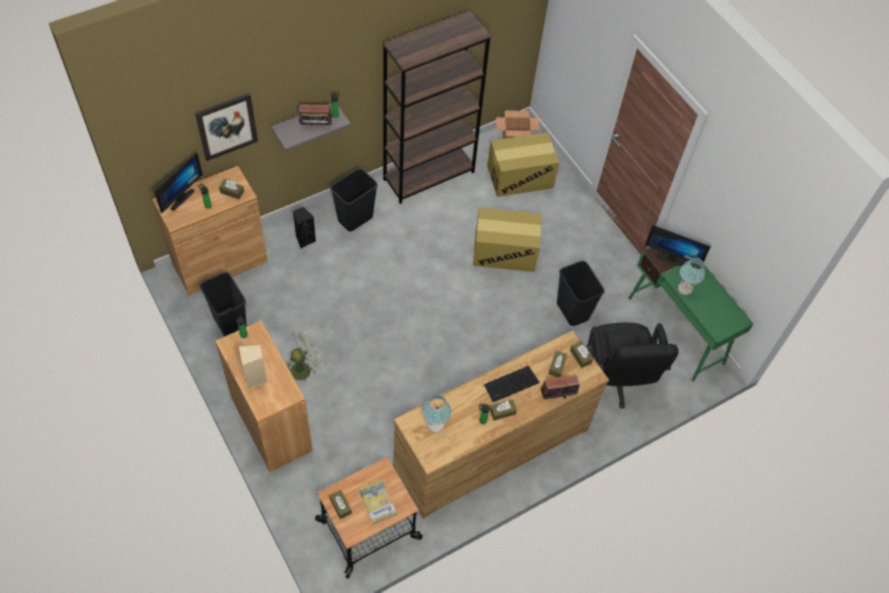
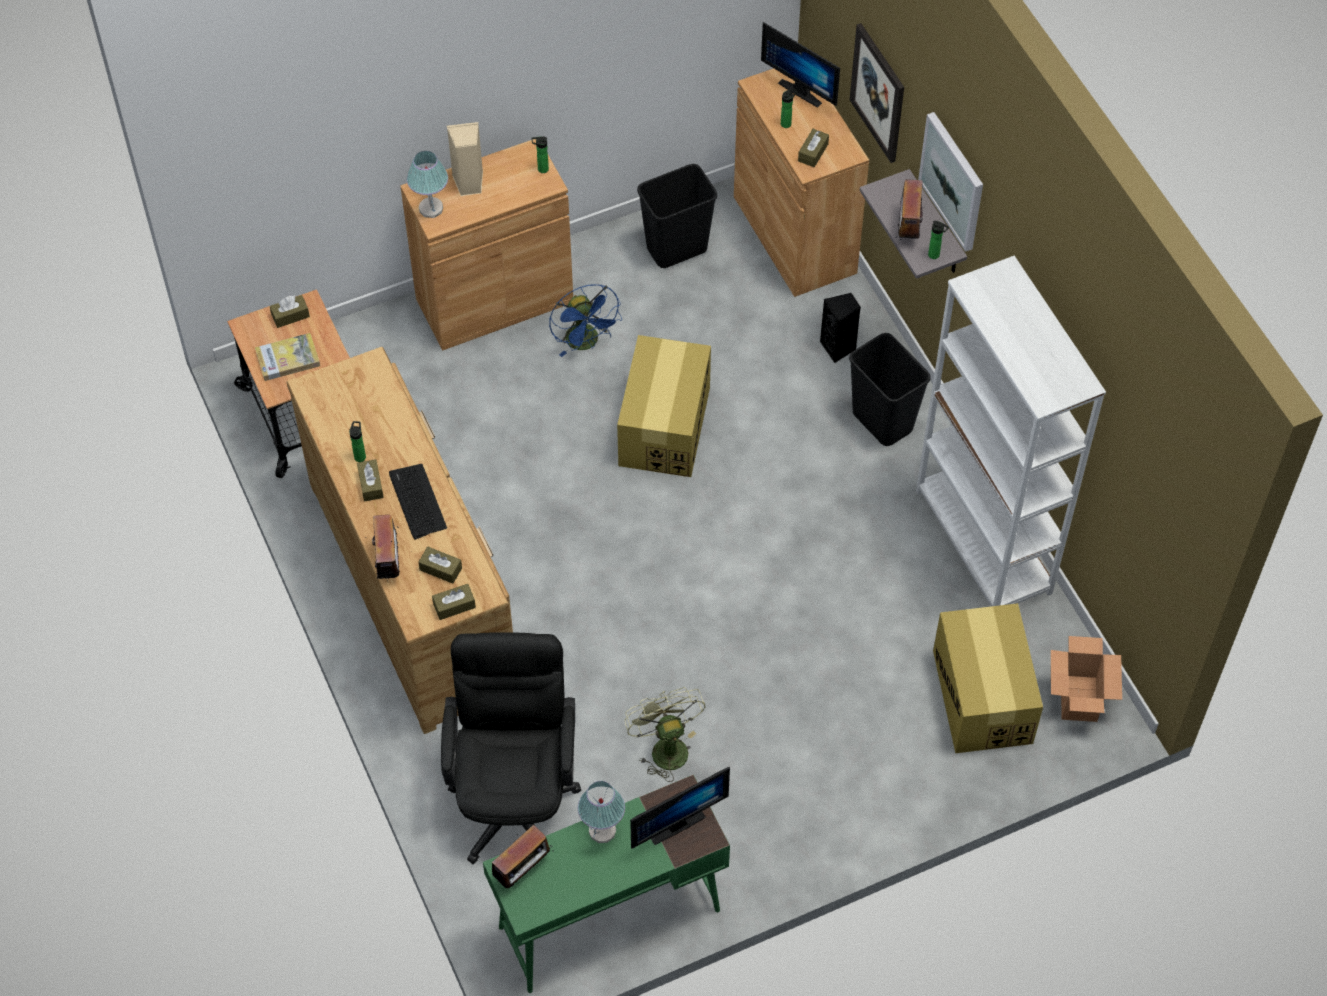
camera: 100 degrees right, 0 degrees up
beige fan [286,329,323,383] -> blue fan [549,284,622,357]
brown bookcase [383,10,491,204] -> white bookcase [916,256,1106,606]
table lamp [422,395,451,433] -> table lamp moved to [407,151,448,218]
cardboard box [473,208,541,272] -> cardboard box moved to [617,335,711,477]
black trash can [557,261,605,326] -> green fan [625,687,706,782]
black office chair [586,323,679,408] -> black office chair turned 90 degrees clockwise [441,632,581,865]
monitor [645,225,711,266] -> monitor turned 150 degrees counterclockwise [630,767,730,849]
none -> radio [492,825,554,888]
none -> picture [918,112,983,252]

